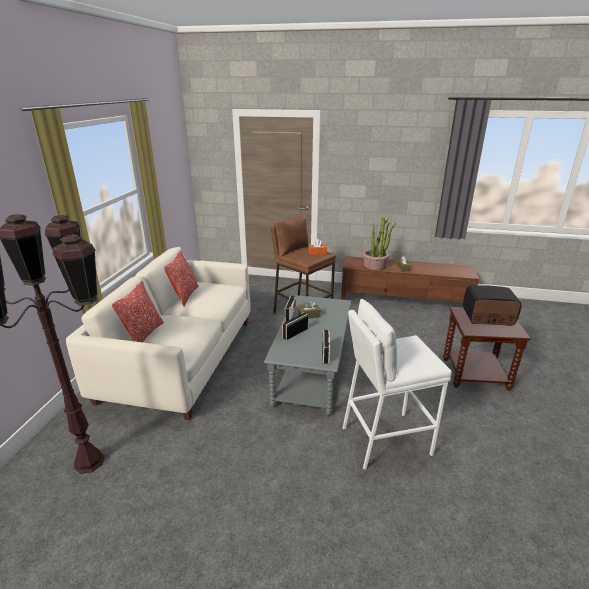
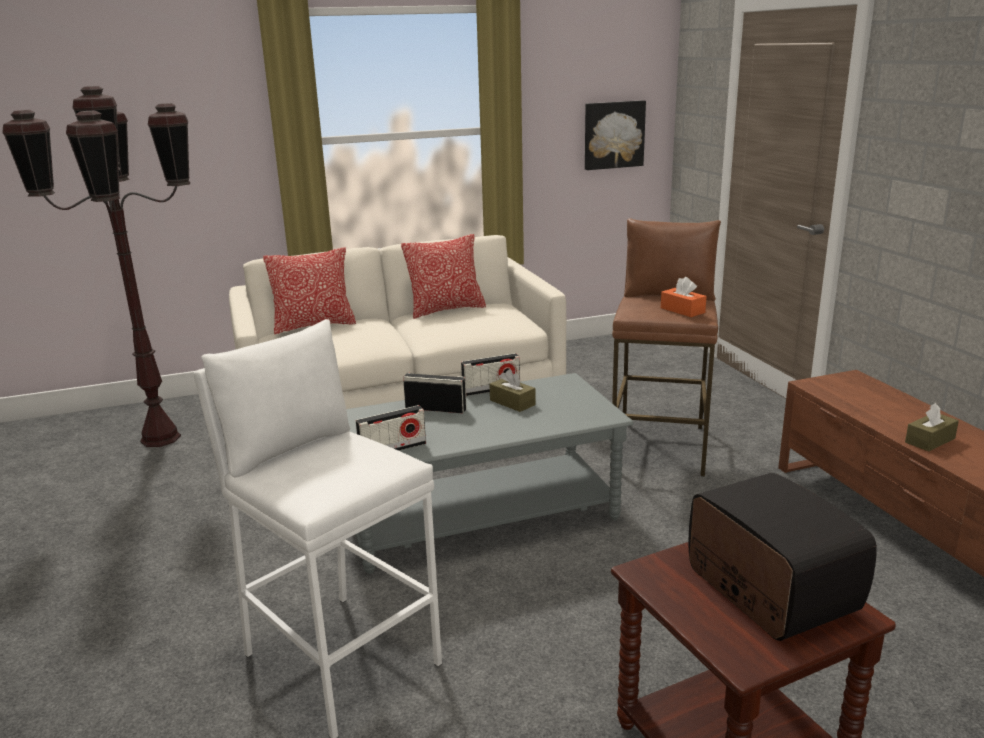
camera: 60 degrees right, 5 degrees down
potted plant [362,217,396,270] -> none
none -> picture [585,100,646,170]

